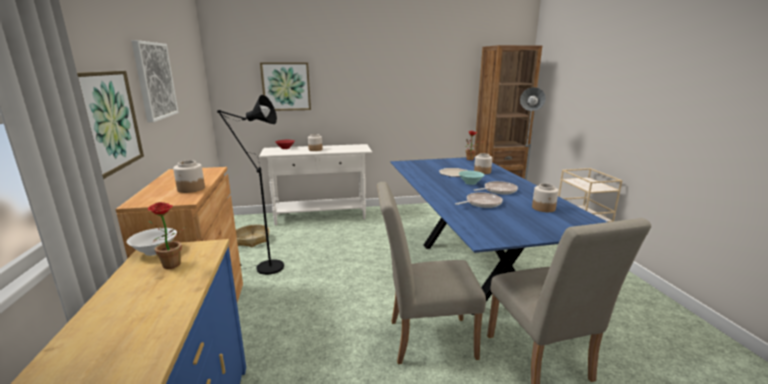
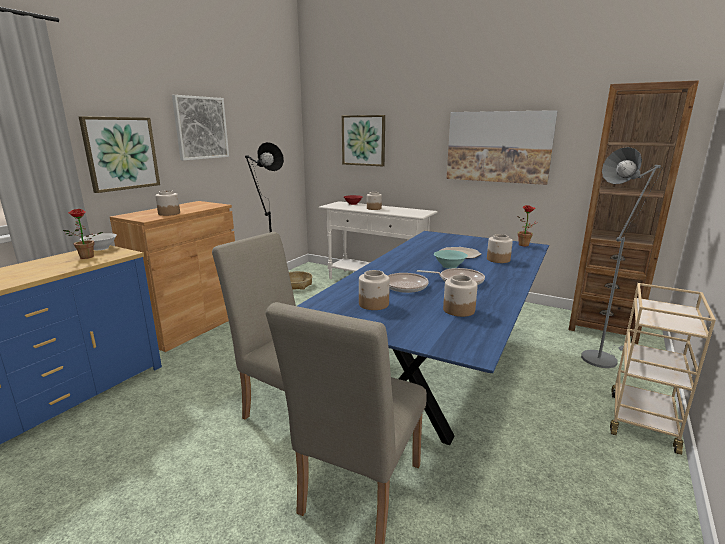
camera: 40 degrees right, 0 degrees up
none -> jar [359,270,390,310]
none -> picture [447,110,557,185]

